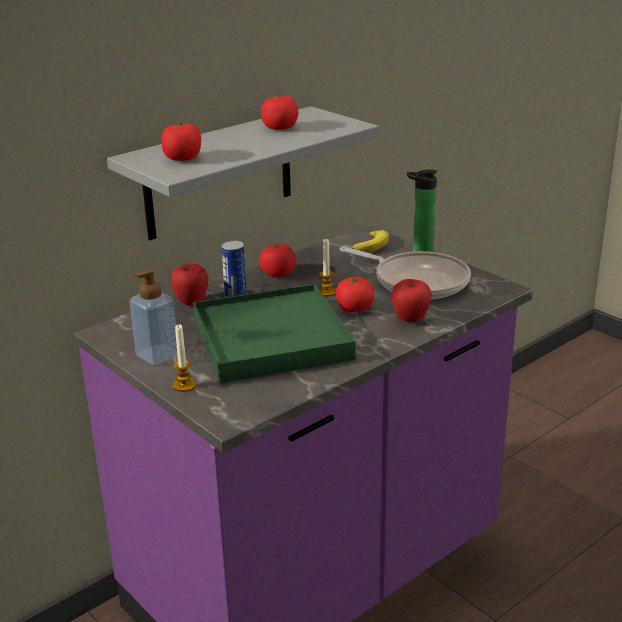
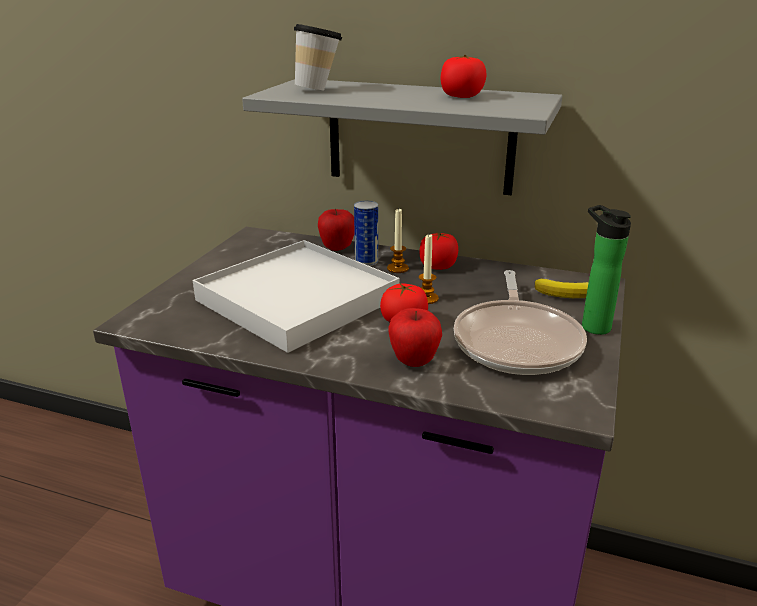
camera: 60 degrees right, 0 degrees up
soap dispenser [129,269,178,365] -> none
tomato [161,123,201,161] -> cup [294,24,342,90]
candle [172,324,196,392] -> candle moved to [387,208,409,273]
green tray [193,284,356,383] -> white tray [193,240,400,353]

